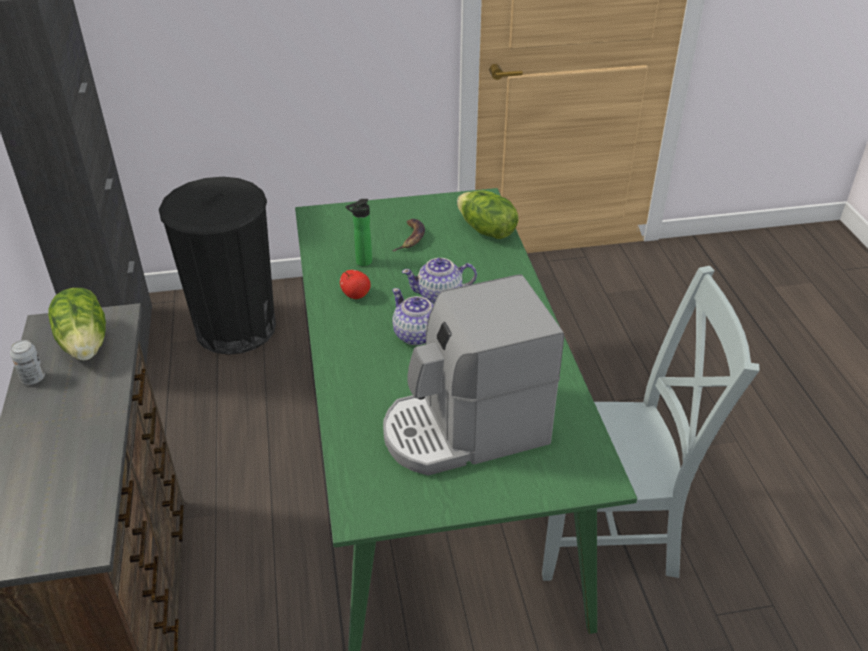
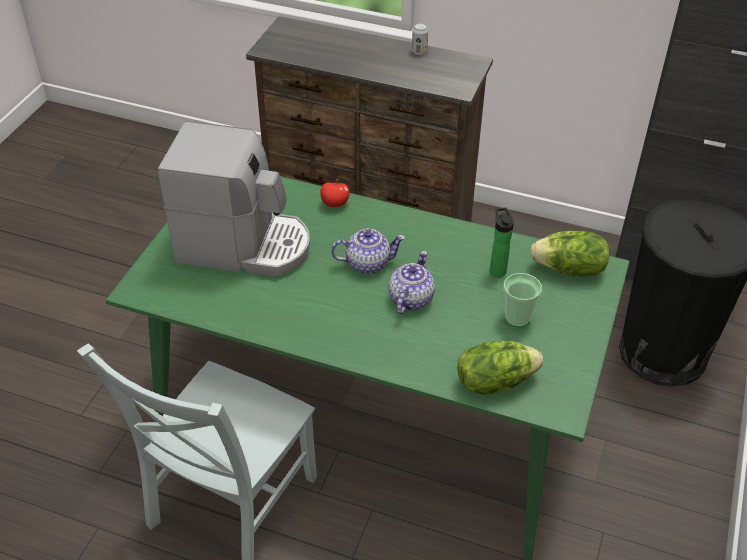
camera: 120 degrees right, 5 degrees up
lettuce [48,288,106,361] -> lettuce moved to [530,231,609,277]
apple [340,270,371,299] -> apple moved to [320,179,350,207]
coffee machine [383,274,564,476] -> coffee machine turned 90 degrees clockwise [157,121,310,277]
banana [392,219,425,251] -> cup [503,273,542,327]

